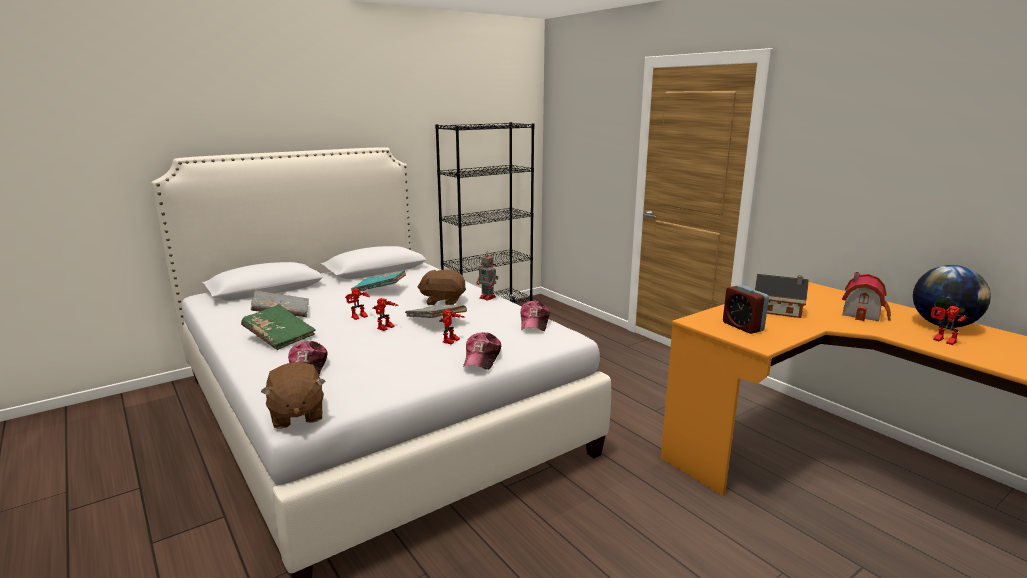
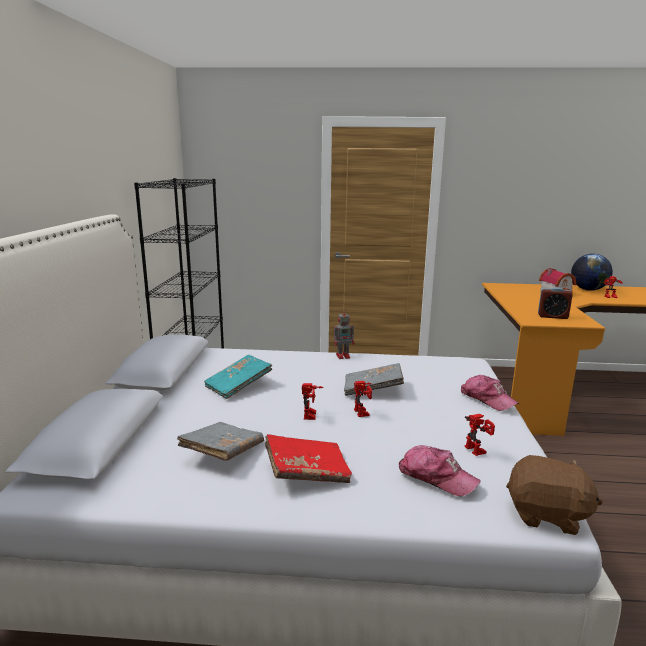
camera: 50 degrees left, 0 degrees up
green book [241,304,316,350] -> red book [265,434,352,483]
brown plush toy [417,270,466,305] -> none
toy robot [439,310,465,344] -> toy robot moved to [465,414,495,456]
cap [521,301,550,331] -> none
toy house [755,274,809,318] -> none

